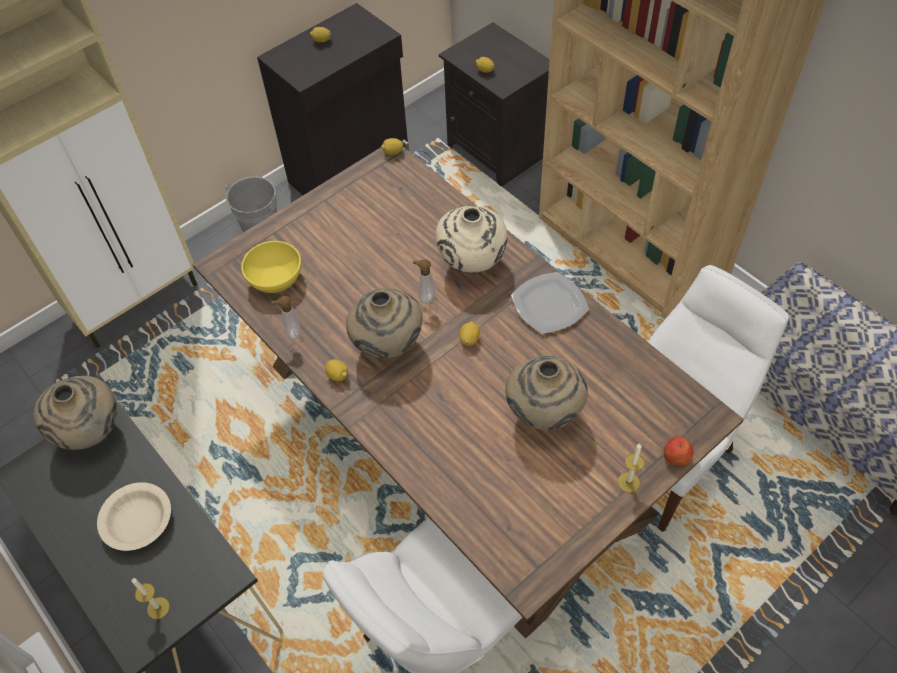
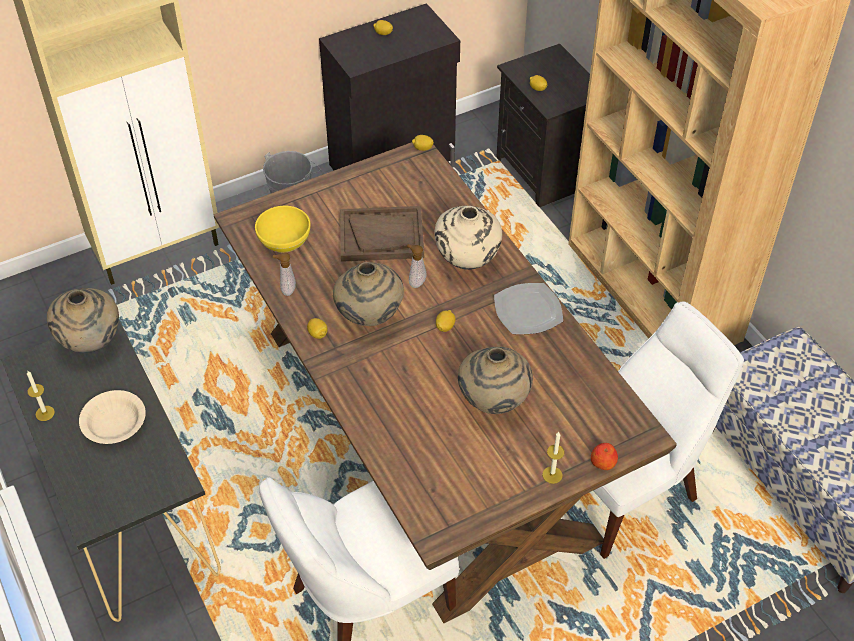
camera: 10 degrees right, 5 degrees down
candle [132,578,170,619] -> candle moved to [27,370,55,421]
none -> brown tray [340,206,424,262]

